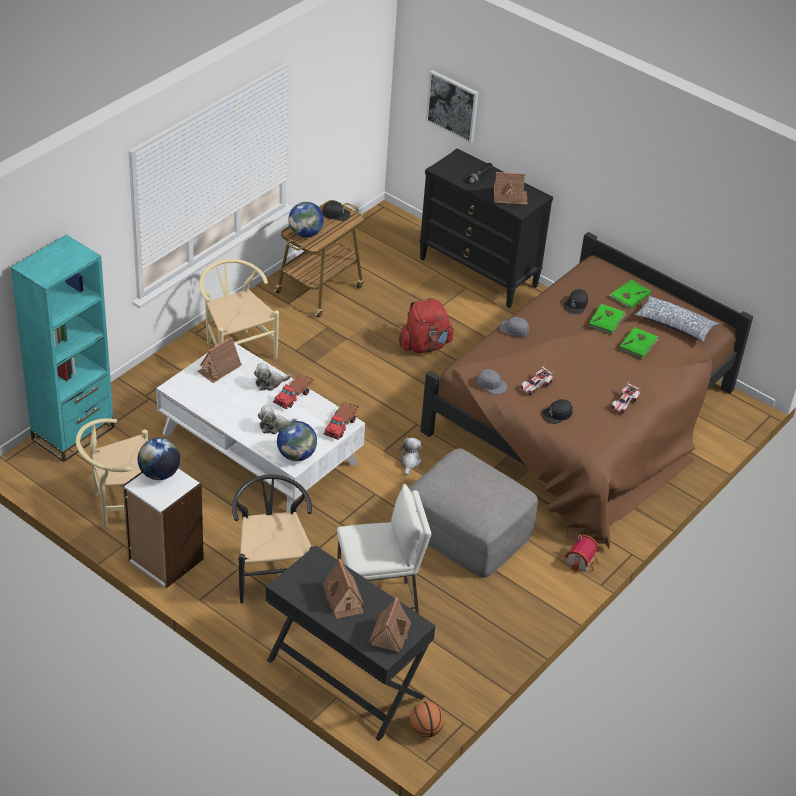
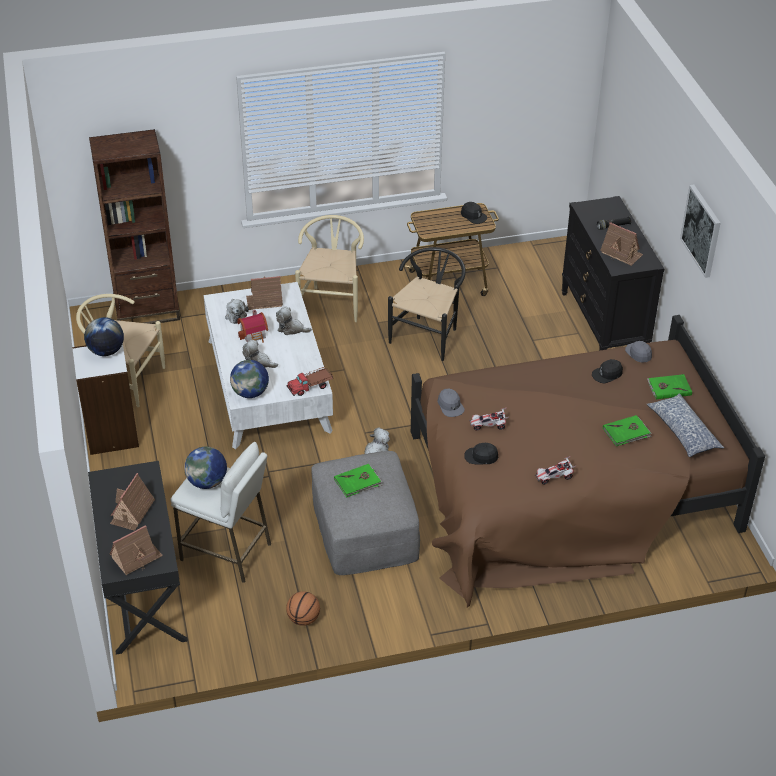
camera: 40 degrees right, 0 degrees up
turquoise bookcase [11,235,114,462] -> brown bookcase [89,129,180,324]
black chair [232,475,313,603] -> black chair moved to [388,247,466,361]
toy truck [273,372,313,409] -> none
globe [288,202,324,238] -> globe moved to [184,447,227,489]
red backpack [399,298,454,353] -> none
basketball [409,702,445,738] -> basketball moved to [286,591,320,626]
picture [426,70,479,143] -> picture moved to [680,185,721,278]
grey cap [499,317,529,337] -> grey cap moved to [625,341,652,363]
toy house [565,535,599,572] -> toy house moved to [237,310,268,343]
green book [588,304,626,334] -> green book moved to [334,464,382,498]
none -> plush toy [225,299,249,324]

